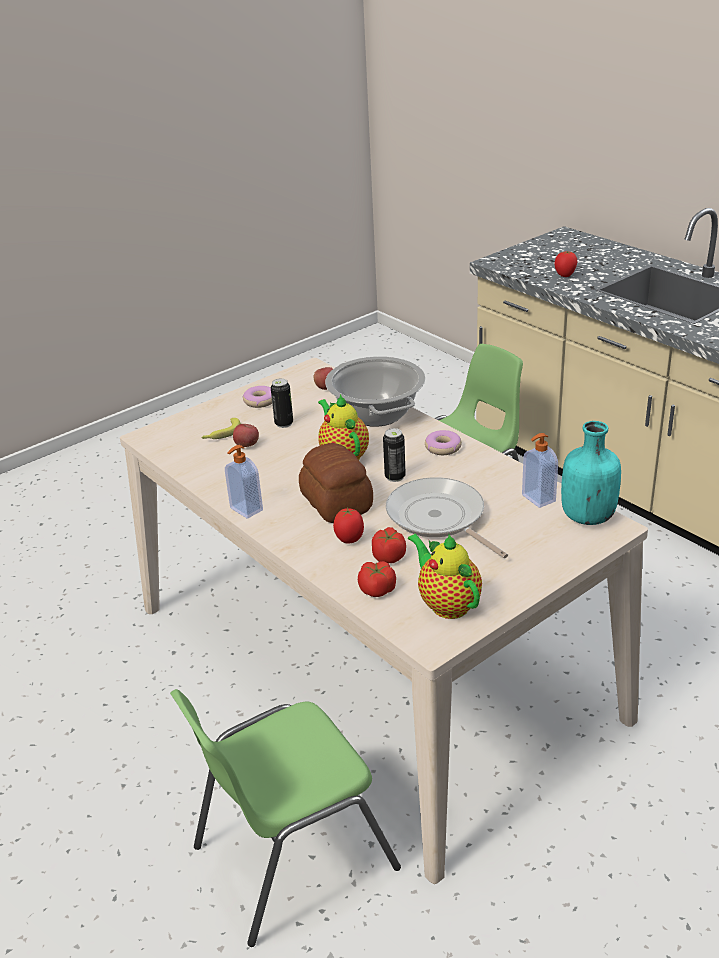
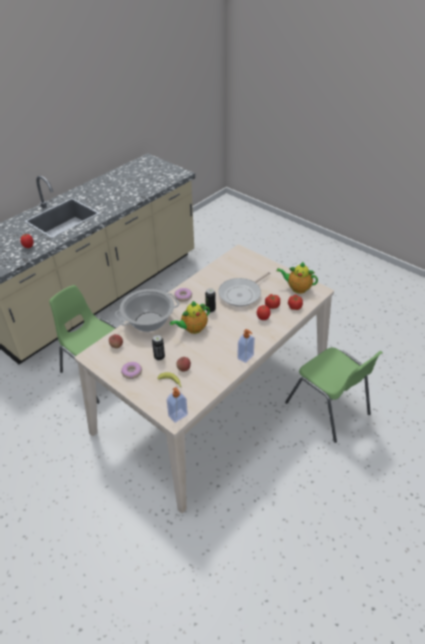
camera: 100 degrees left, 10 degrees up
bread [299,443,373,523] -> none
teapot [408,533,482,619] -> teapot turned 60 degrees clockwise [277,262,318,294]
soap dispenser [522,433,558,508] -> soap dispenser moved to [167,387,188,423]
turquoise bottle [561,421,621,525] -> none

